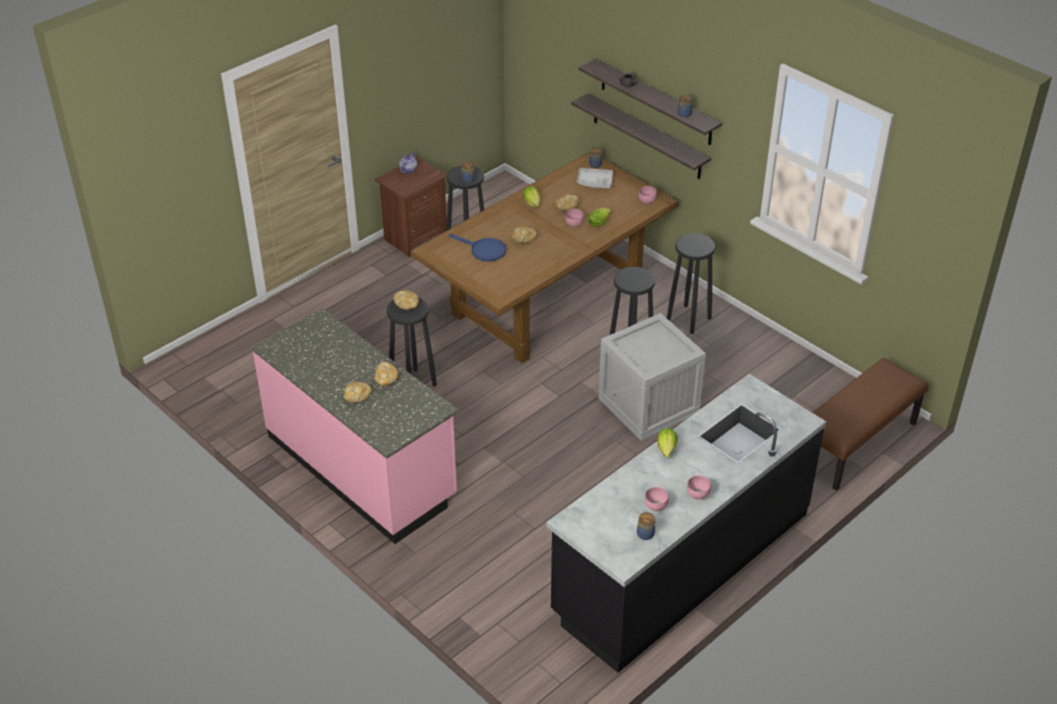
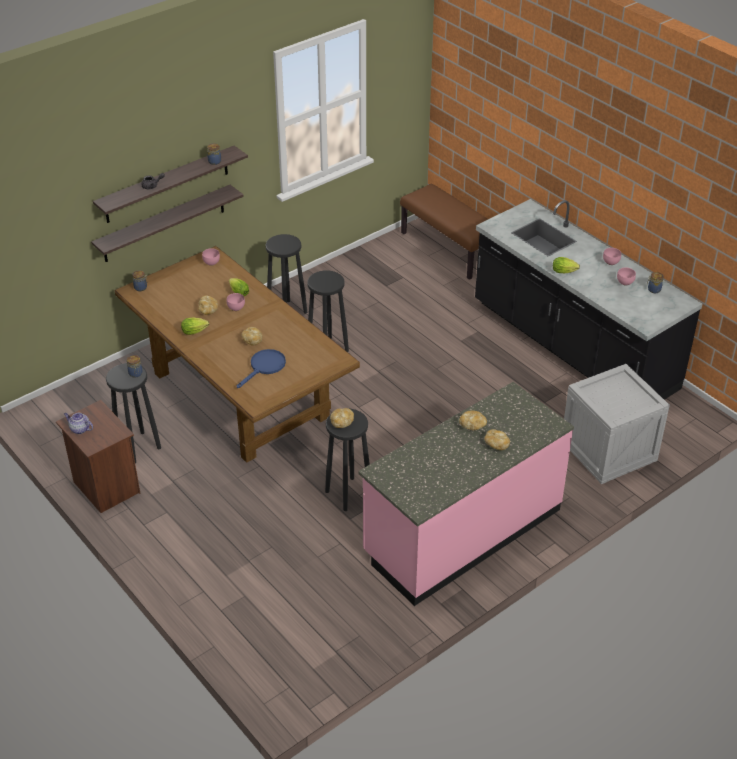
camera: 85 degrees left, 0 degrees up
grey tray [577,168,613,188] -> none
crate [598,313,706,441] -> crate moved to [564,364,670,484]

